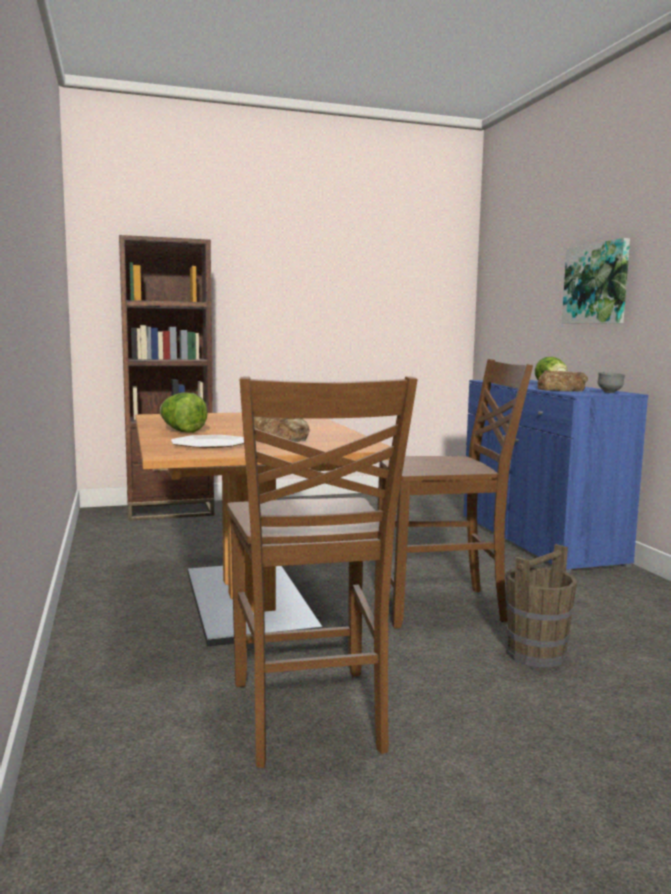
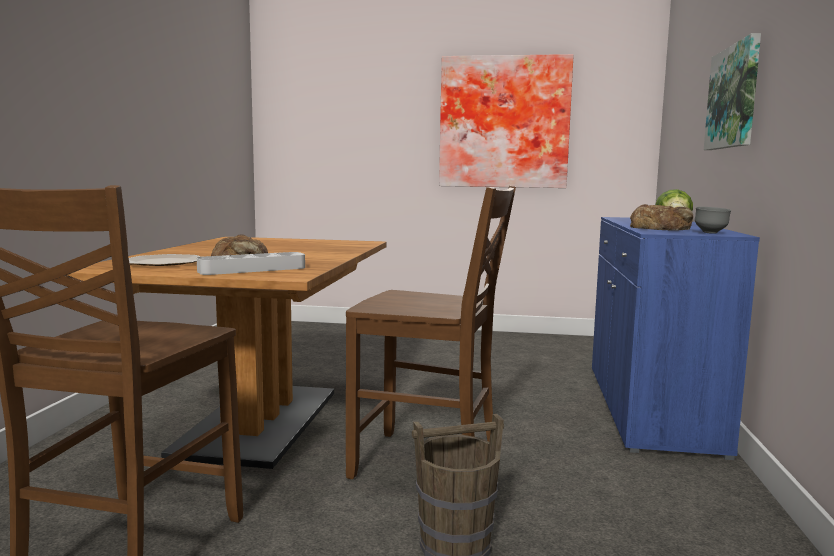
camera: 25 degrees right, 0 degrees up
brown bookcase [119,235,214,521] -> none
lettuce [160,393,208,433] -> none
none -> grey tray [197,252,305,275]
none -> picture [439,54,574,188]

